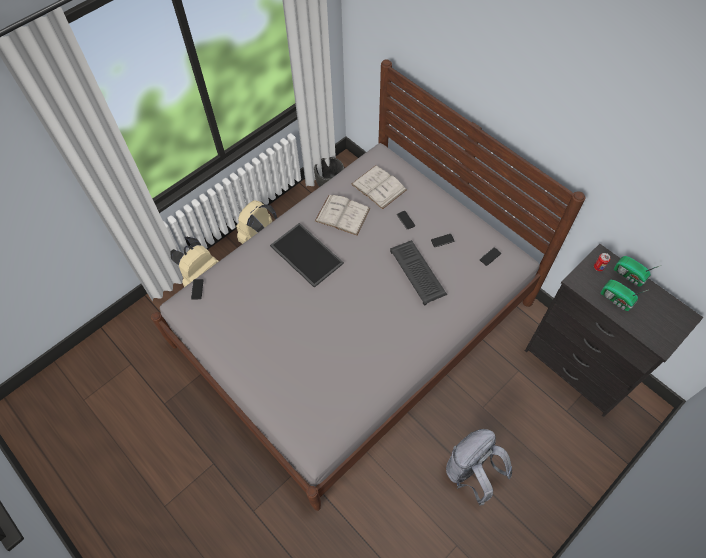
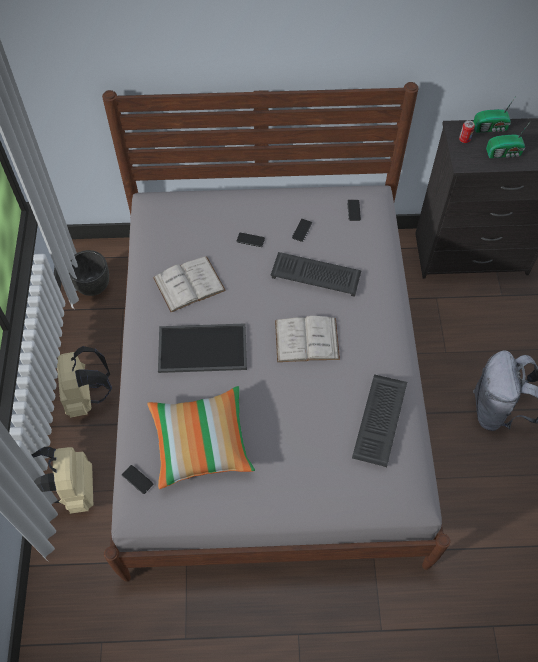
camera: 50 degrees left, 0 degrees up
white book [352,165,407,210] -> white book moved to [275,316,340,362]
none -> pillow [147,386,255,489]
none -> keyboard [352,374,407,467]

